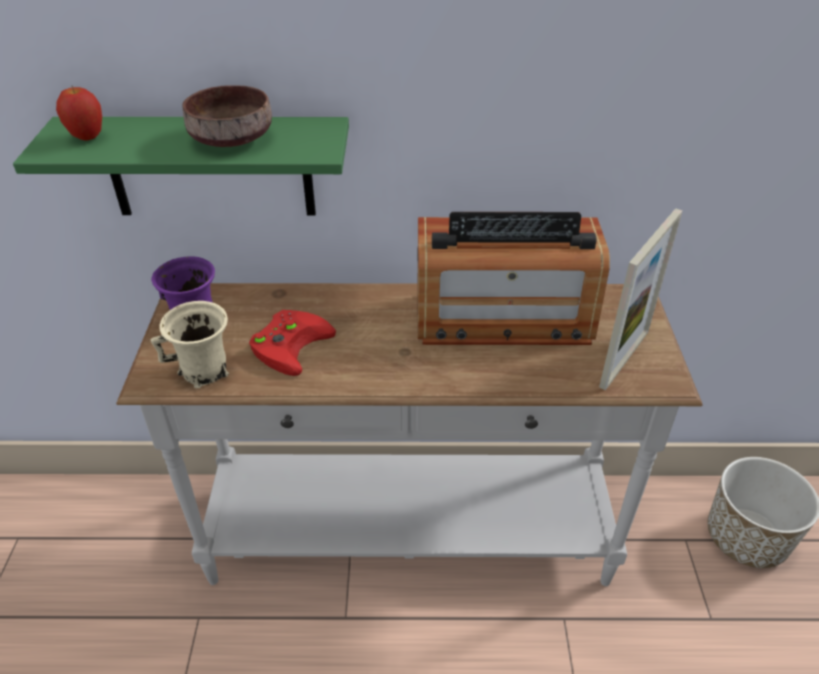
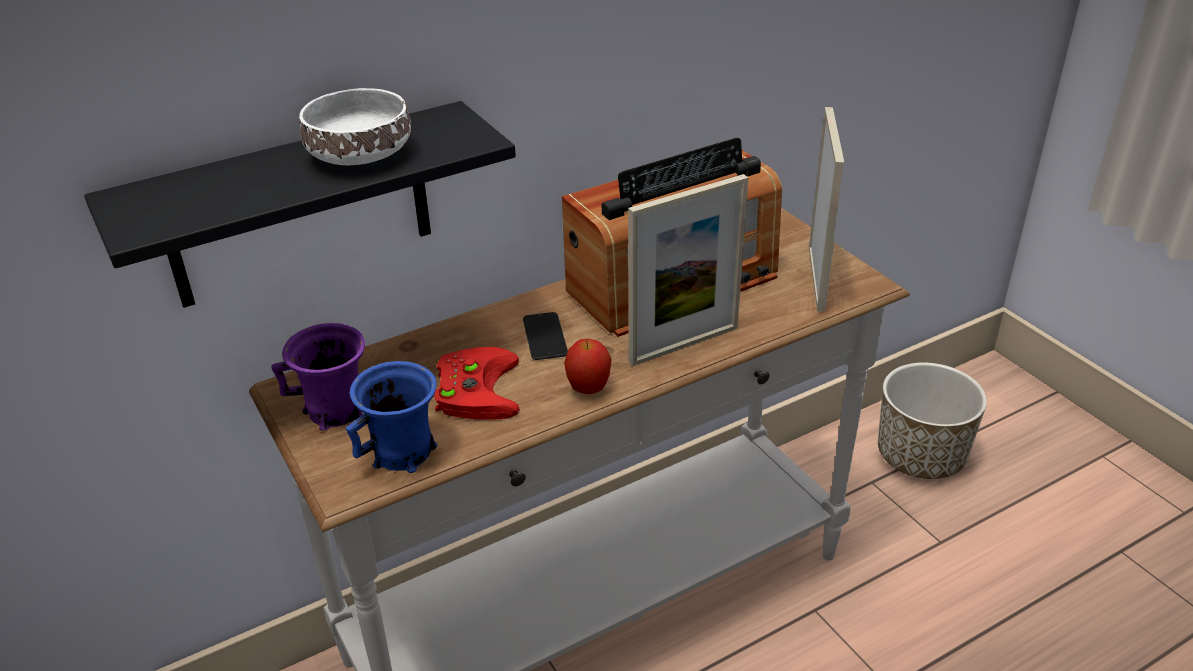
camera: 30 degrees left, 5 degrees down
green shelf [13,117,349,216] -> black shelf [84,101,516,308]
apple [56,86,102,140] -> apple moved to [564,339,612,394]
beige mug [151,301,229,388] -> blue mug [346,361,437,473]
brown bowl [182,85,272,147] -> white bowl [299,88,411,165]
none -> phone [523,312,568,360]
none -> picture frame [628,174,748,366]

